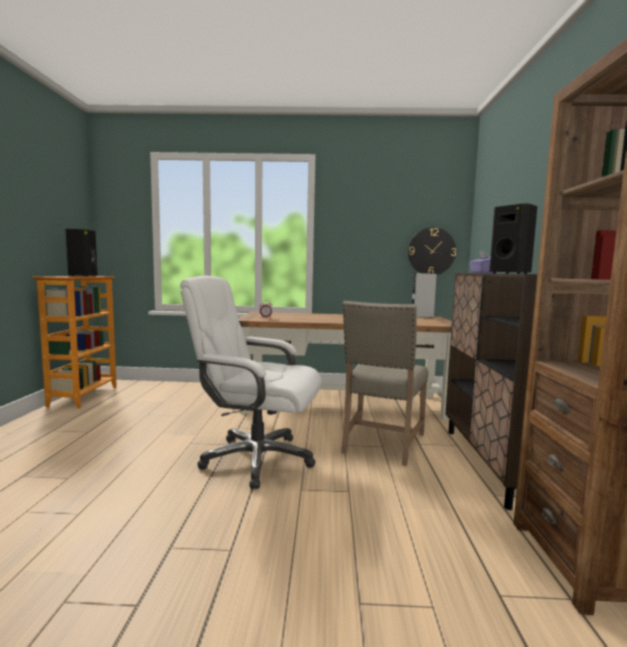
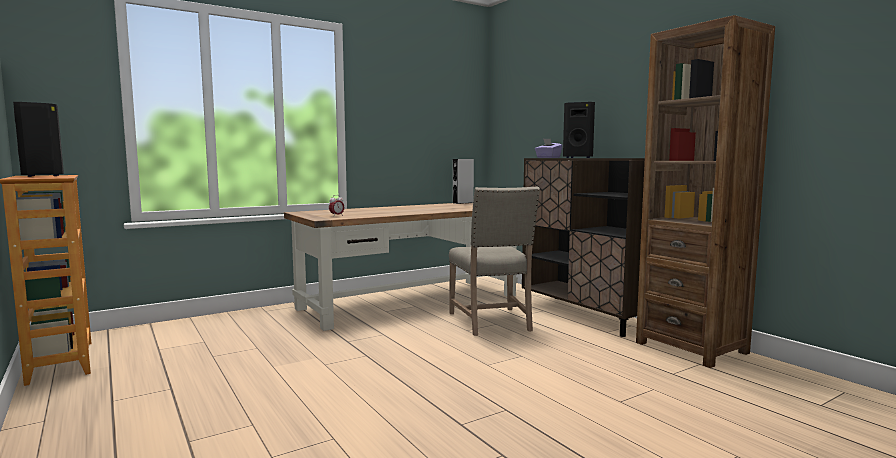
camera: 35 degrees left, 0 degrees up
white office chair [180,276,322,489] -> none
wall clock [408,227,456,275] -> none

